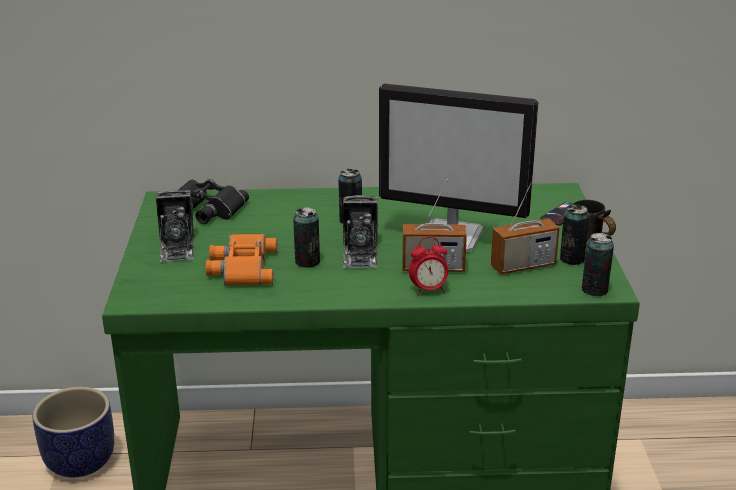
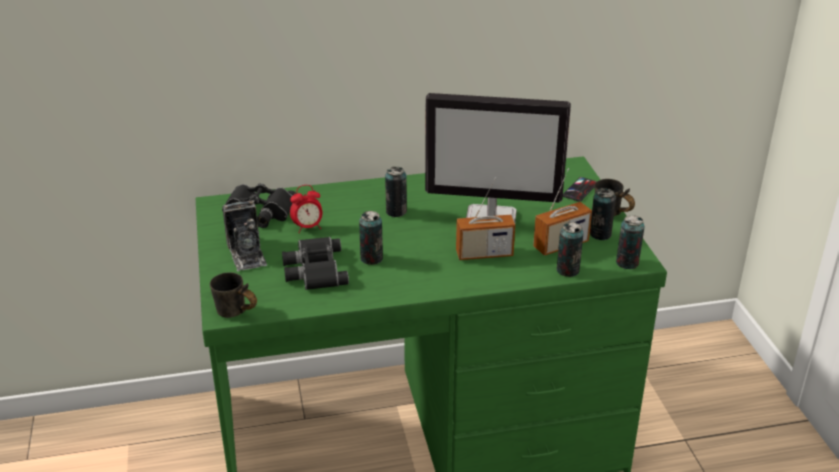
camera: 10 degrees left, 5 degrees up
planter [32,387,114,478] -> none
orange binoculars [206,234,277,286] -> black binoculars [282,237,349,290]
camera [343,195,378,268] -> none
alarm clock [409,237,448,296] -> alarm clock moved to [290,185,323,233]
none -> grey mug [210,272,257,318]
none -> can [556,222,583,277]

